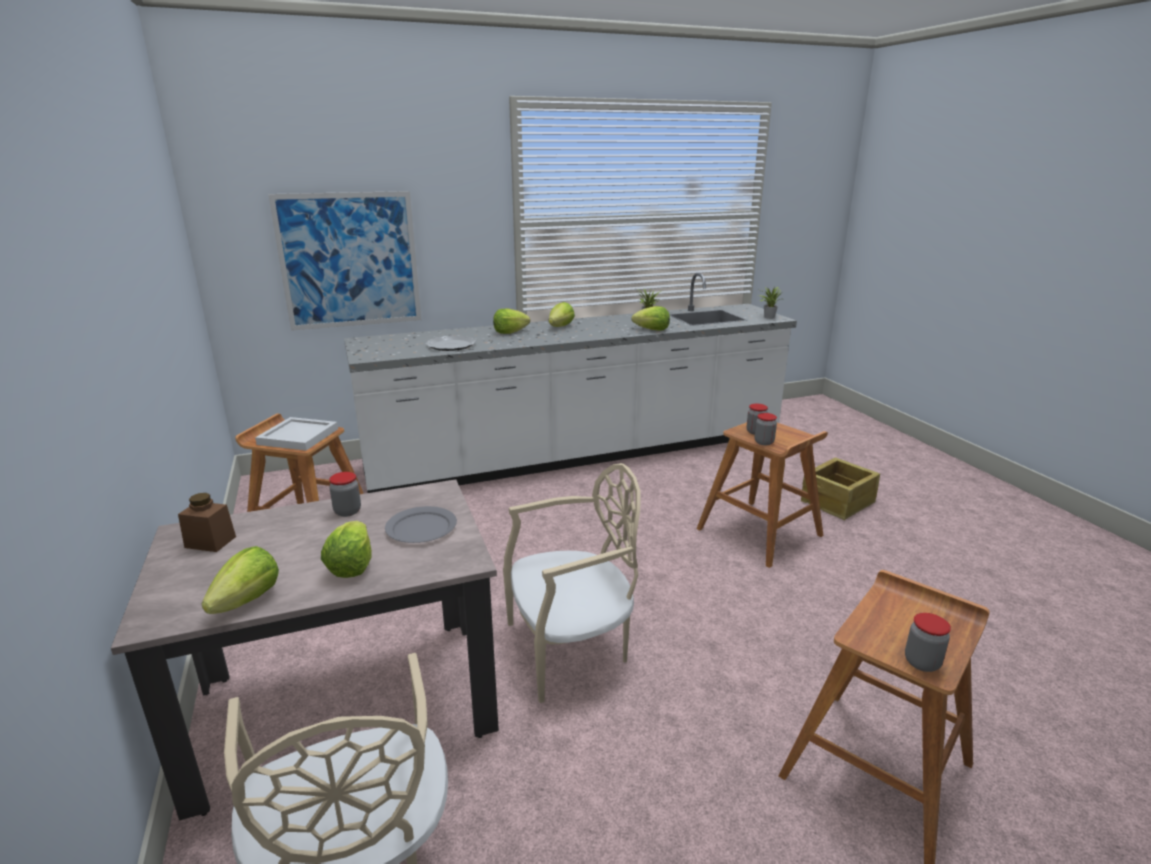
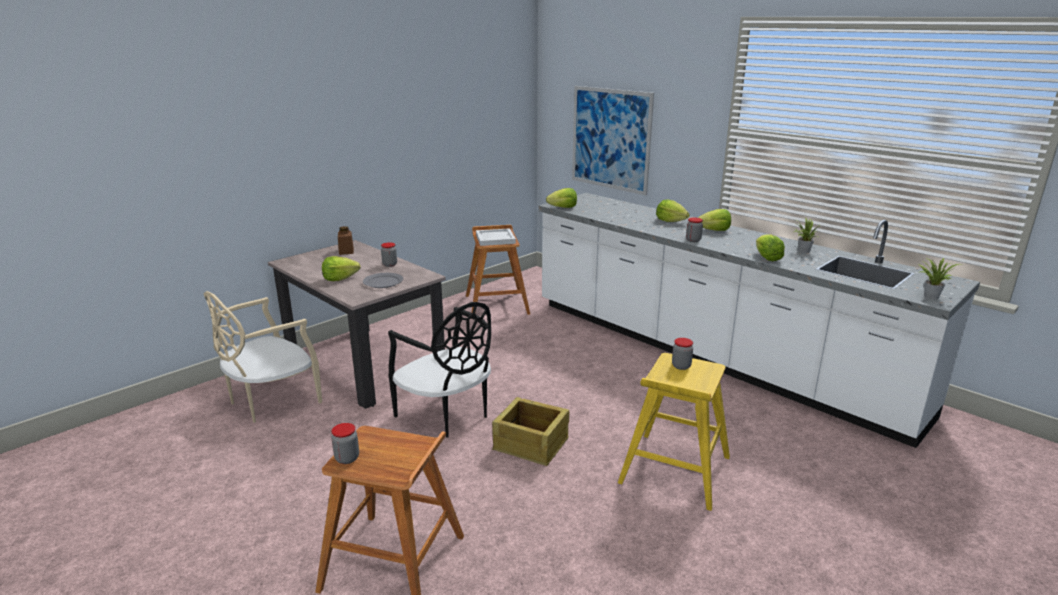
camera: 65 degrees right, 0 degrees up
lettuce [202,546,279,614] -> lettuce moved to [546,188,577,208]
plate [425,336,476,351] -> none
beige chair [503,463,641,703] -> black chair [388,302,491,438]
brown stool [697,422,828,568] -> yellow stool [618,353,730,511]
jar [755,413,777,445] -> jar moved to [686,218,703,242]
crate [801,458,880,520] -> crate moved to [492,397,569,466]

